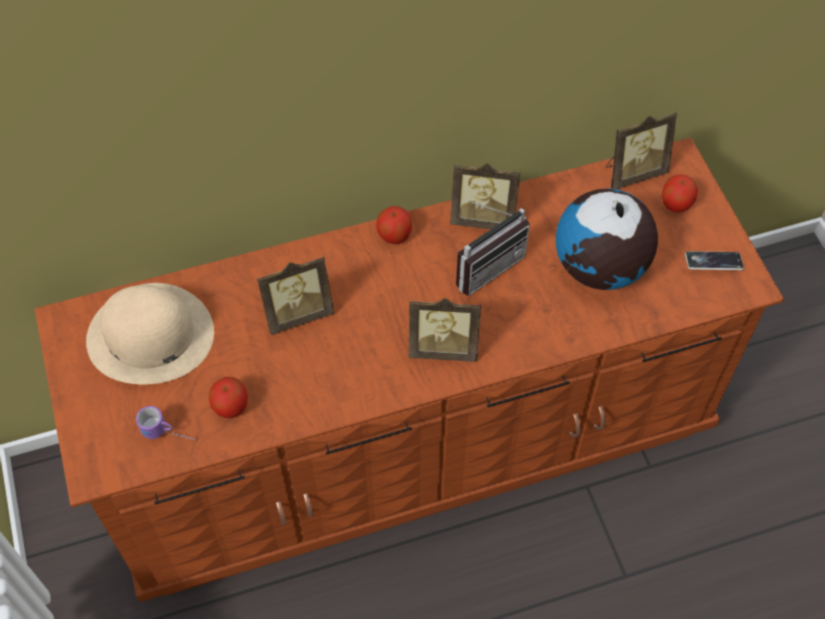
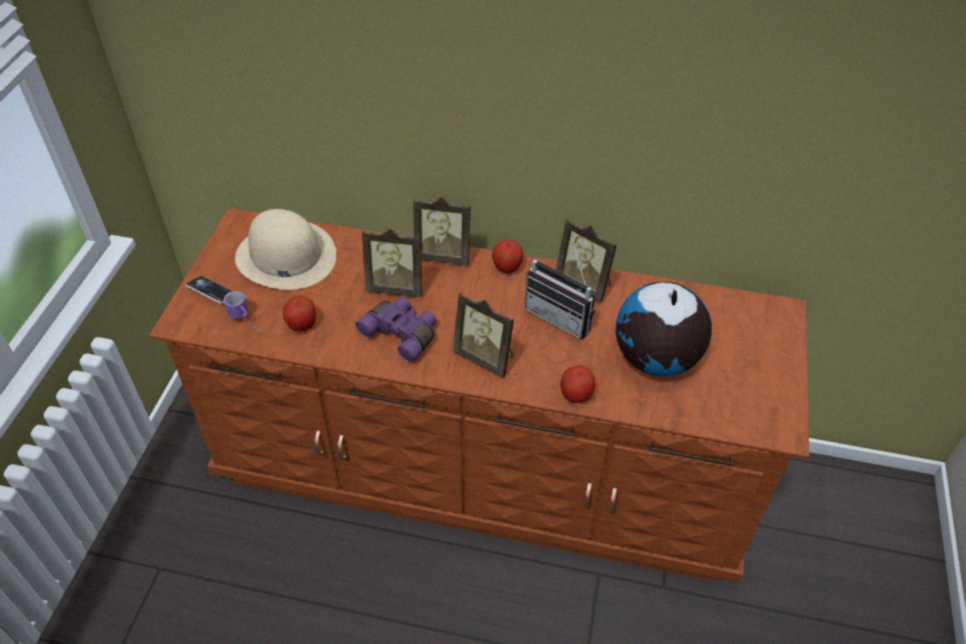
camera: 30 degrees right, 10 degrees down
radio [456,200,530,296] -> radio turned 45 degrees clockwise [525,242,595,340]
picture frame [606,112,677,189] -> picture frame moved to [413,197,471,266]
apple [662,174,698,212] -> apple moved to [560,365,595,403]
phone [685,251,744,270] -> phone moved to [185,276,232,304]
none -> purple binoculars [355,297,437,363]

